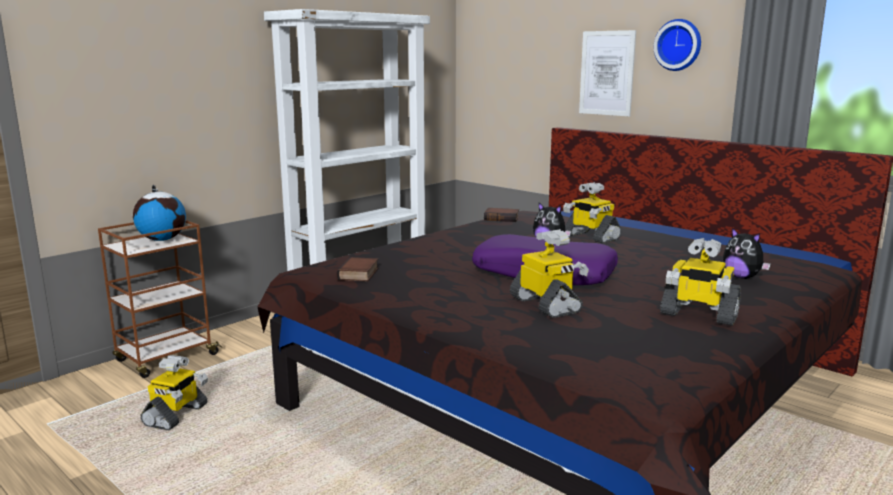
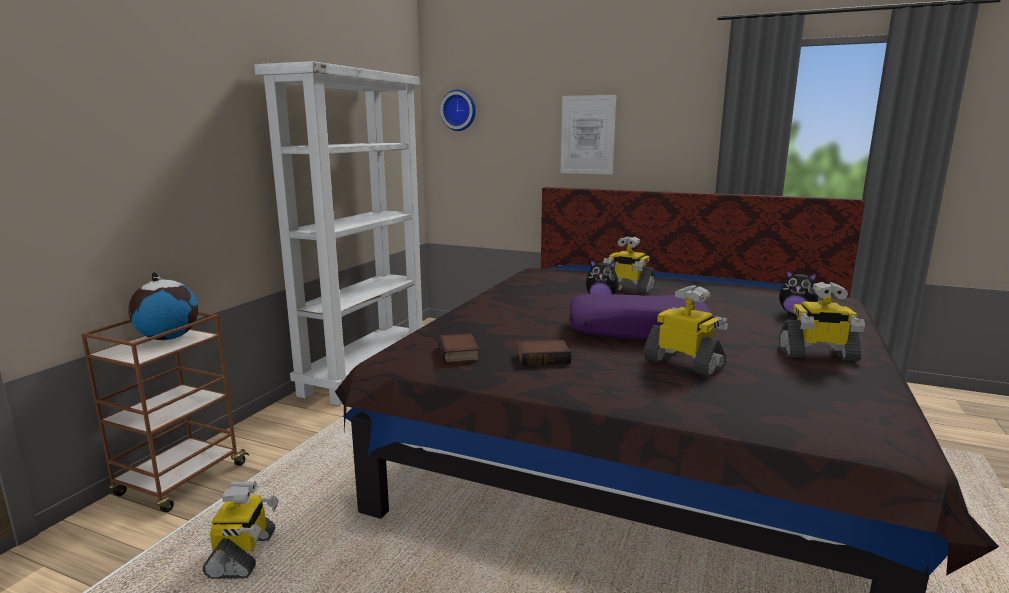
camera: 20 degrees left, 0 degrees up
book [484,208,519,222] -> book moved to [517,340,571,366]
wall clock [654,19,701,71] -> wall clock moved to [440,90,476,131]

